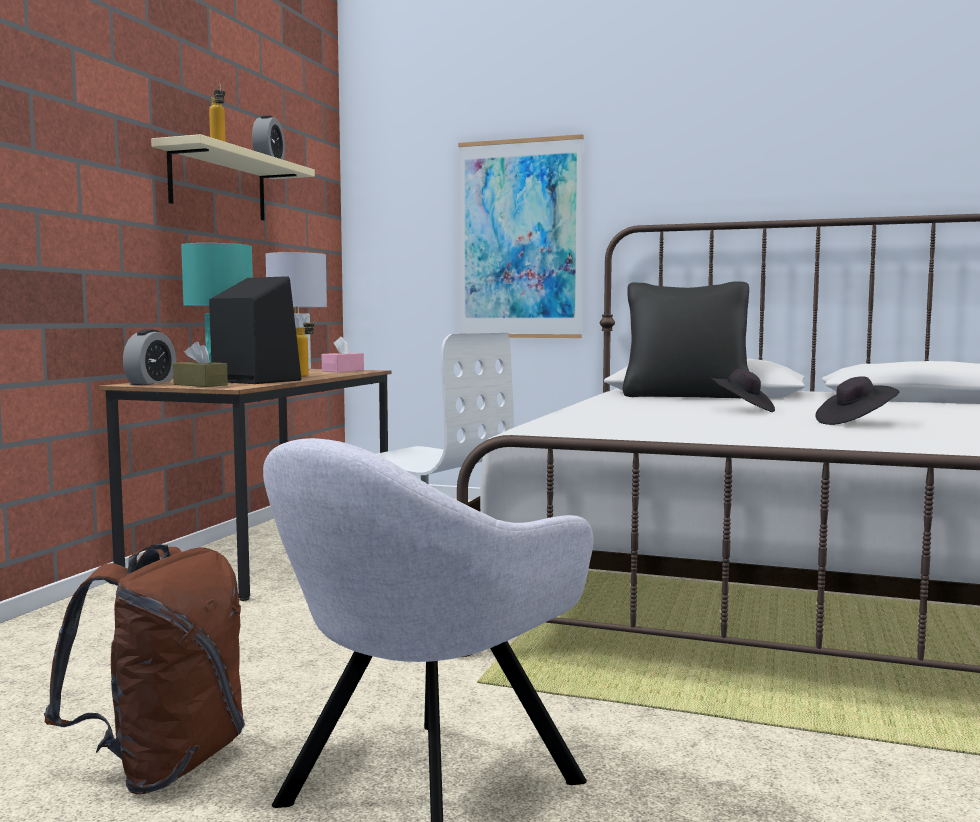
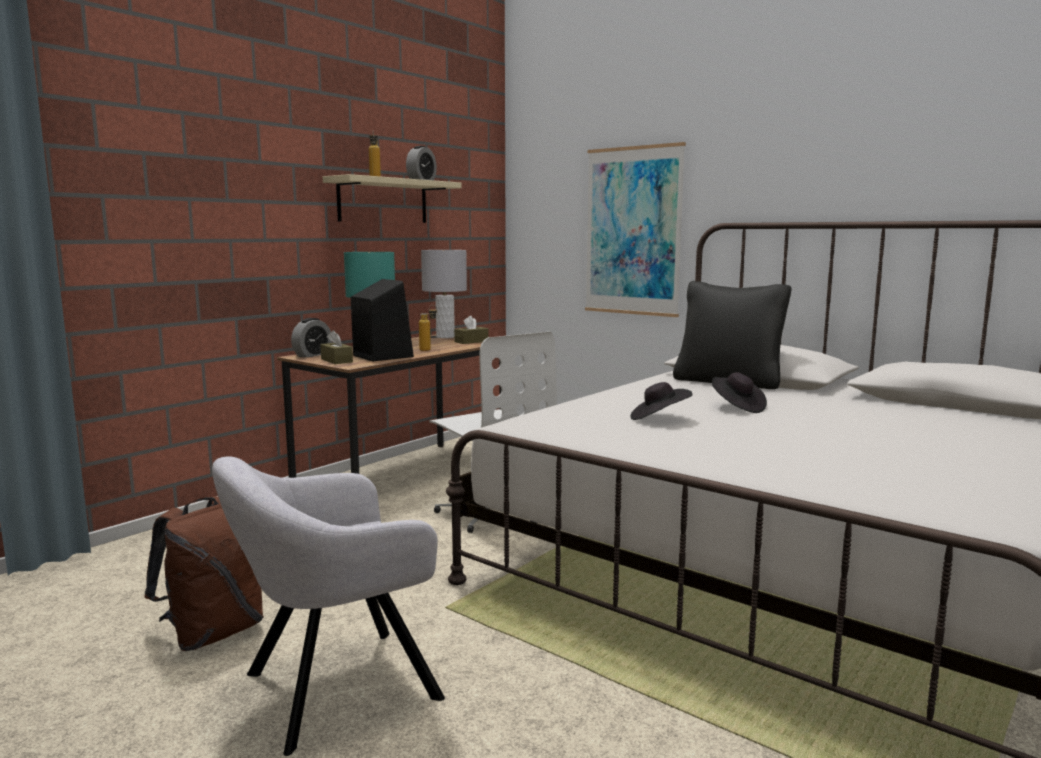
camera: 20 degrees right, 5 degrees up
pink tissue box [322,337,364,372] -> brown tissue box [454,316,488,344]
black hat [815,376,900,425] -> black hat moved to [631,382,693,420]

